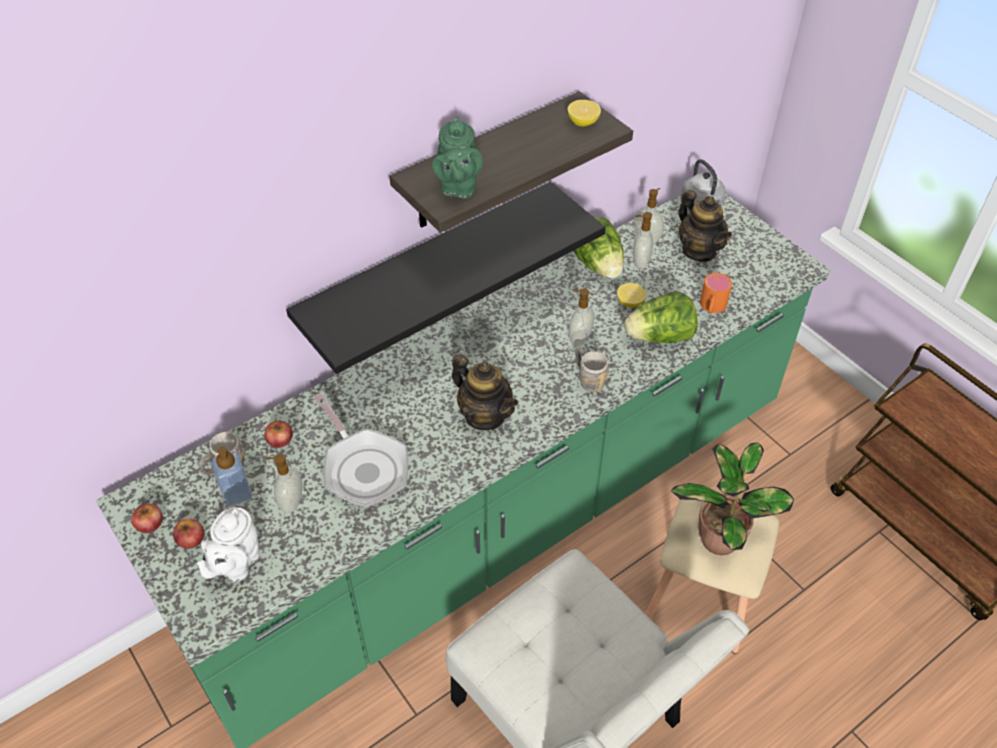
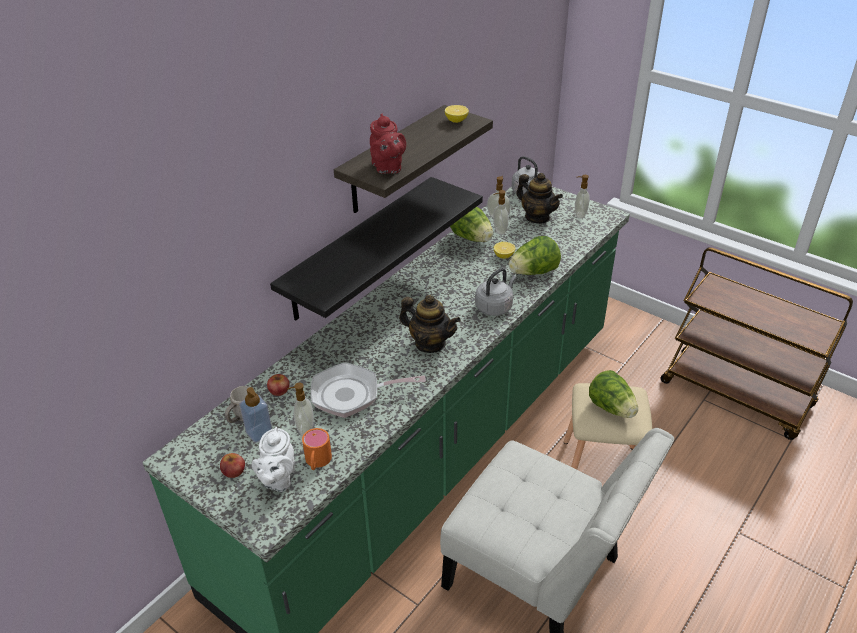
camera: 15 degrees left, 10 degrees down
apple [131,504,163,533] -> none
frying pan [313,393,408,507] -> frying pan turned 135 degrees clockwise [311,362,426,418]
green teapot [432,116,483,198] -> red teapot [370,114,406,174]
soap dispenser [569,288,595,346] -> soap dispenser moved to [575,175,590,219]
grey mug [575,348,609,392] -> grey kettle [475,268,517,316]
potted plant [671,443,794,555] -> lettuce [589,370,638,418]
orange mug [700,273,732,314] -> orange mug moved to [302,428,332,470]

